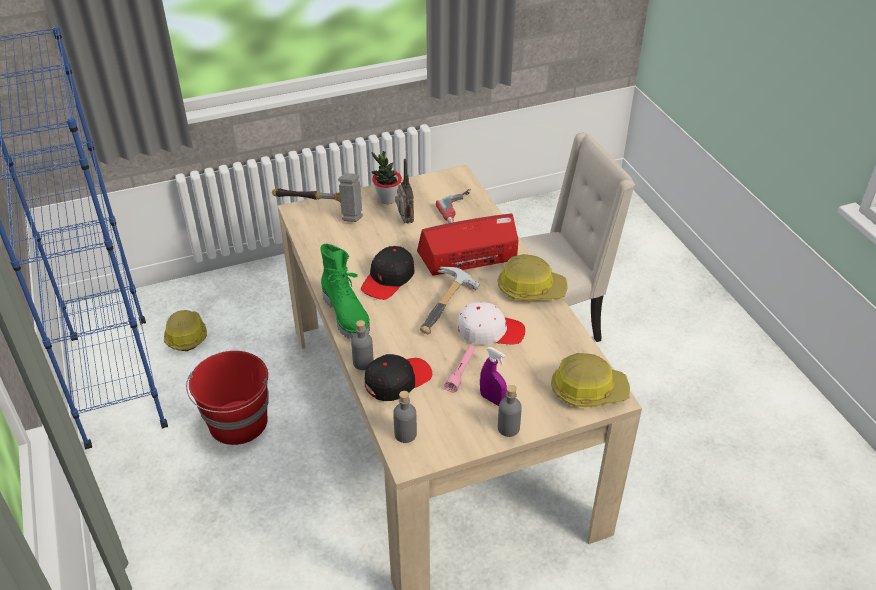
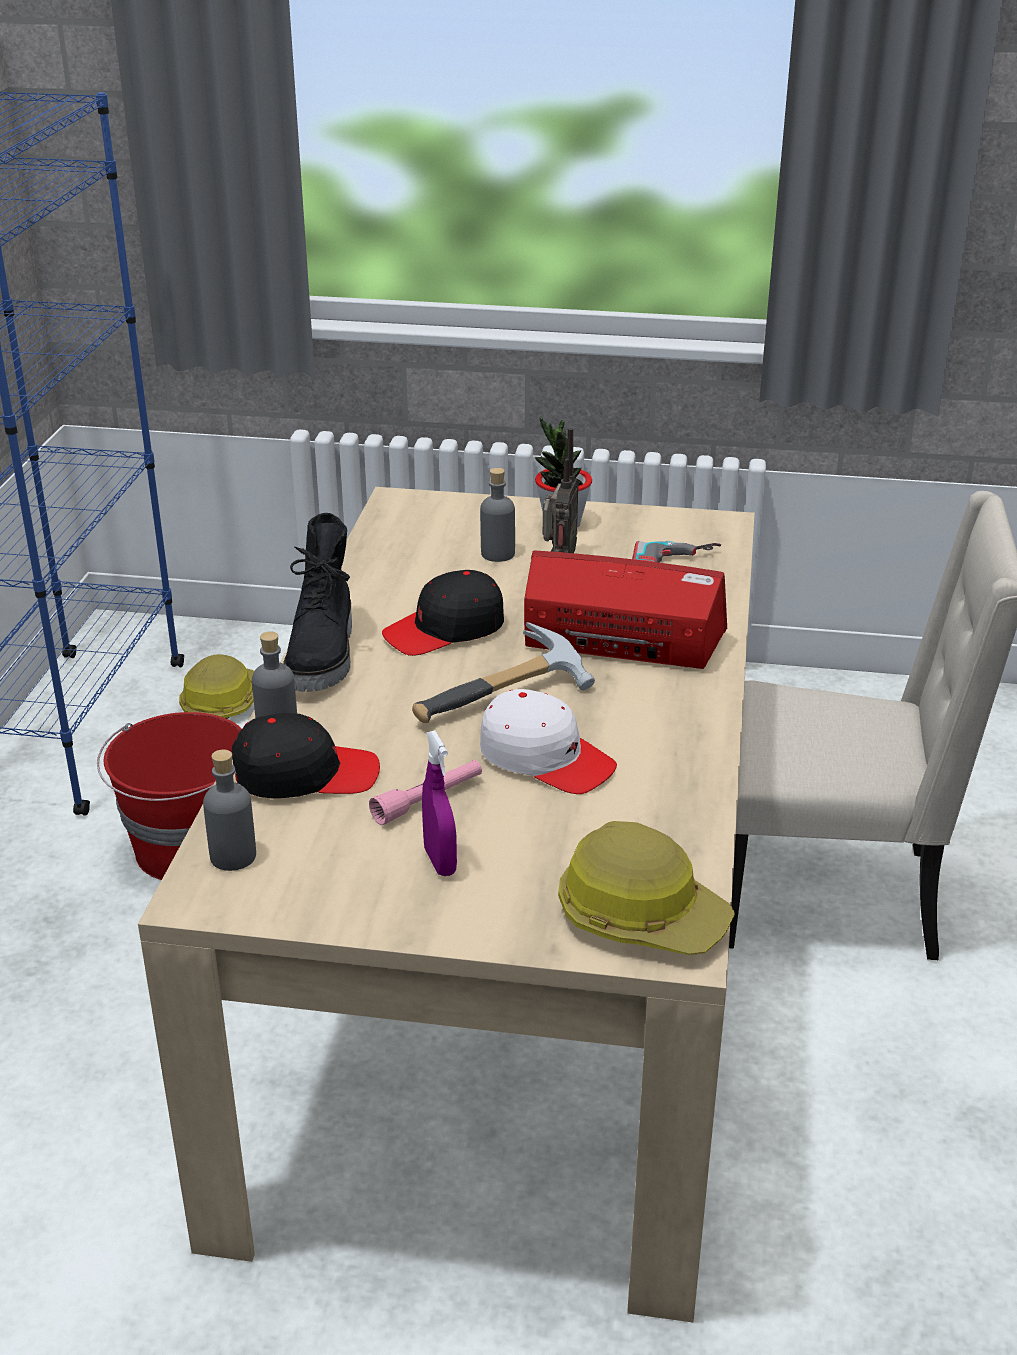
camera: 30 degrees right, 10 degrees down
hammer [272,173,363,222] -> none
green boot [321,244,370,340] -> black boot [284,513,352,692]
hard hat [498,254,568,301] -> none
grey bottle [498,385,522,437] -> grey bottle moved to [480,468,515,562]

